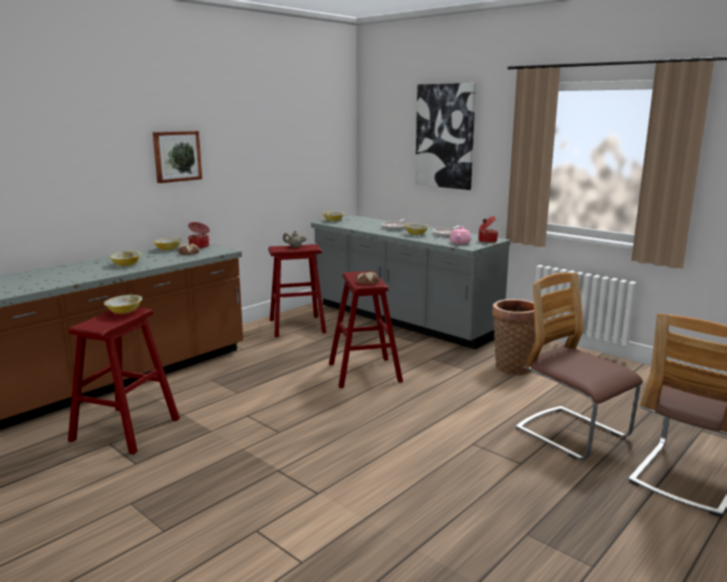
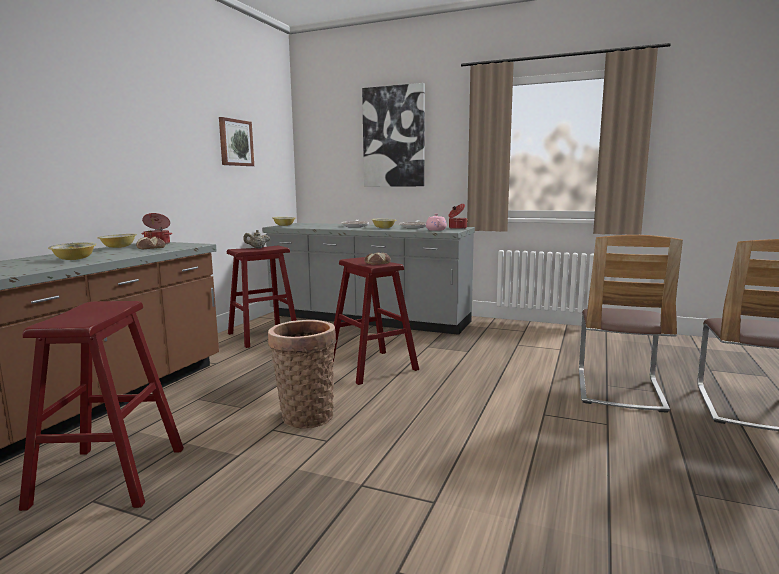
camera: 20 degrees left, 5 degrees down
bowl [104,295,142,314] -> none
picture [153,131,202,183] -> picture moved to [219,117,254,166]
basket [492,299,535,375] -> basket moved to [268,320,336,428]
chair [515,273,643,460] -> chair turned 105 degrees counterclockwise [579,235,683,413]

